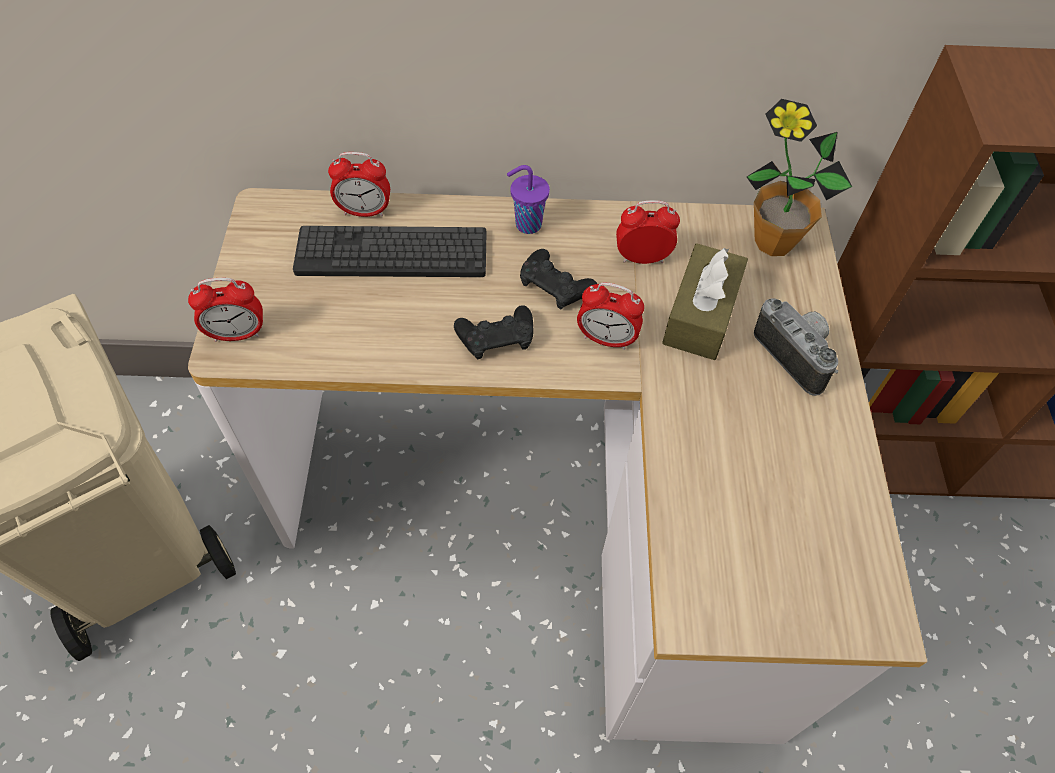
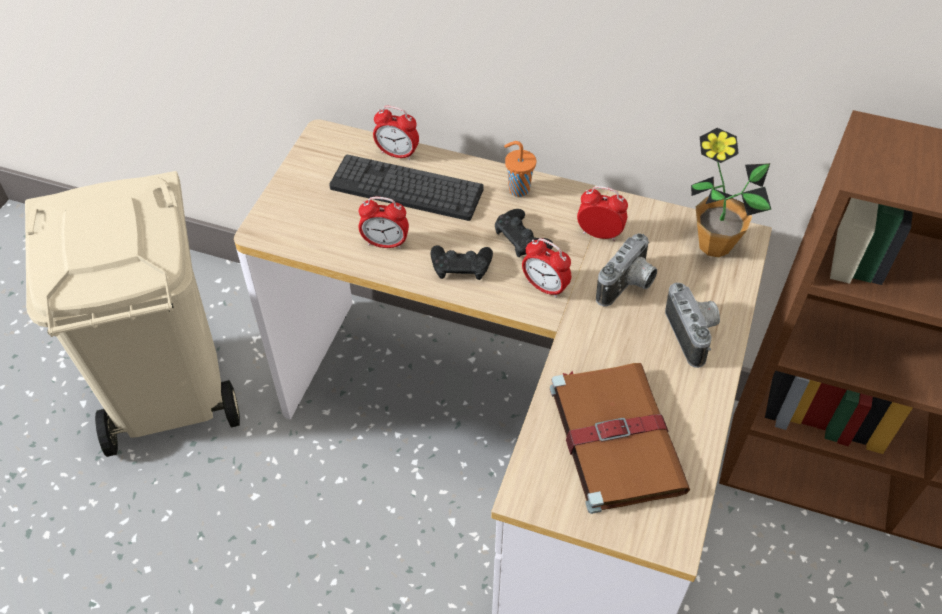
camera: 20 degrees right, 5 degrees down
alarm clock [188,278,263,342] -> alarm clock moved to [359,197,409,249]
purple cup [507,165,550,234] -> orange cup [504,141,536,197]
brown tissue box [662,243,748,360] -> camera [596,233,657,307]
none -> brown book [550,363,690,514]

